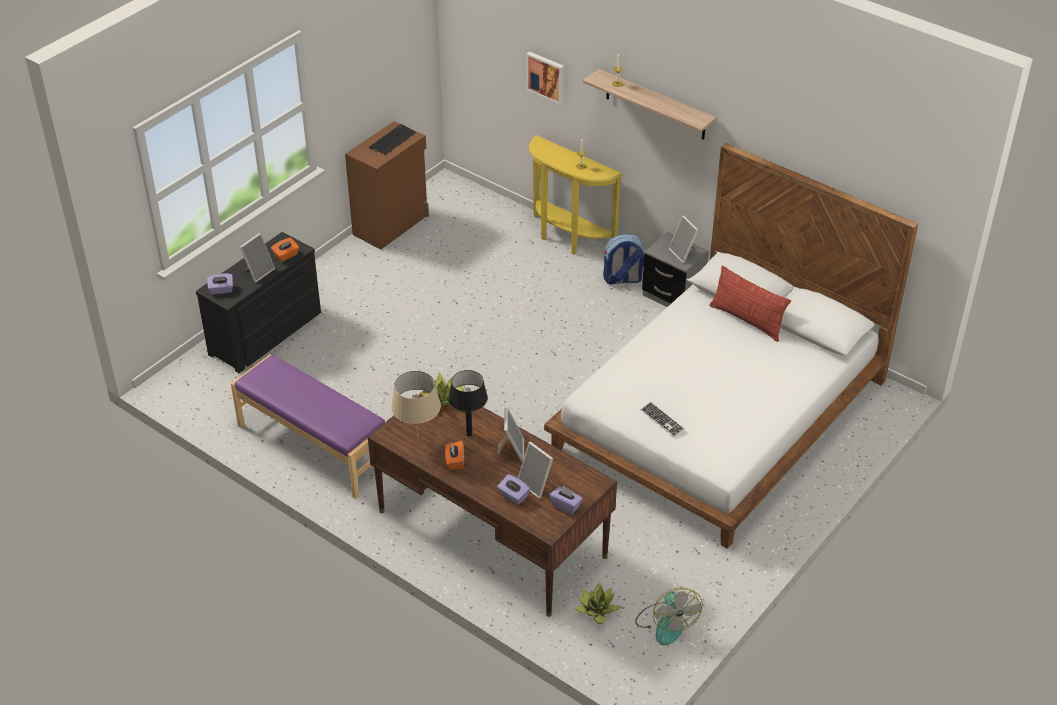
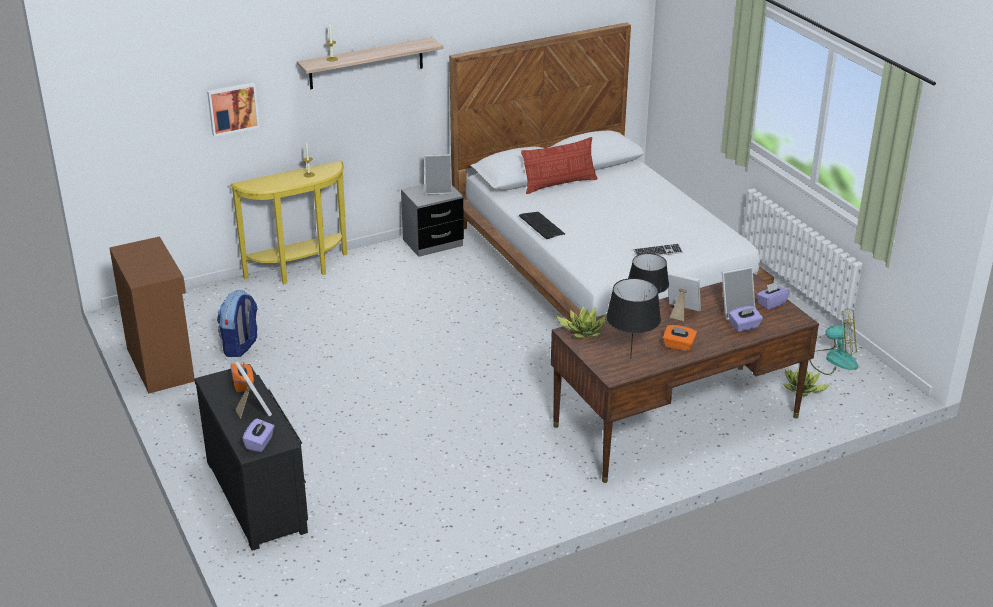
camera: 65 degrees left, 10 degrees down
purple bench [231,354,385,499] -> none
keyboard [369,124,416,155] -> keyboard moved to [519,212,565,239]
beige table lamp [391,371,441,435] -> black table lamp [606,278,661,359]
backpack [603,234,644,285] -> backpack moved to [217,290,258,357]

